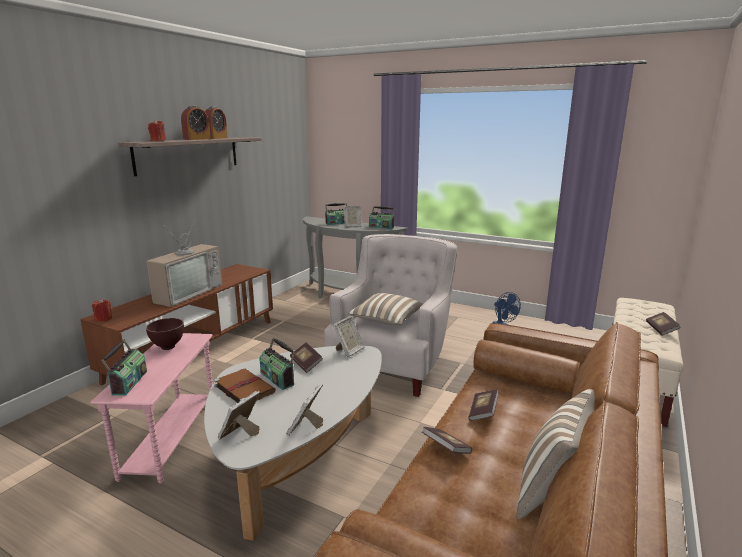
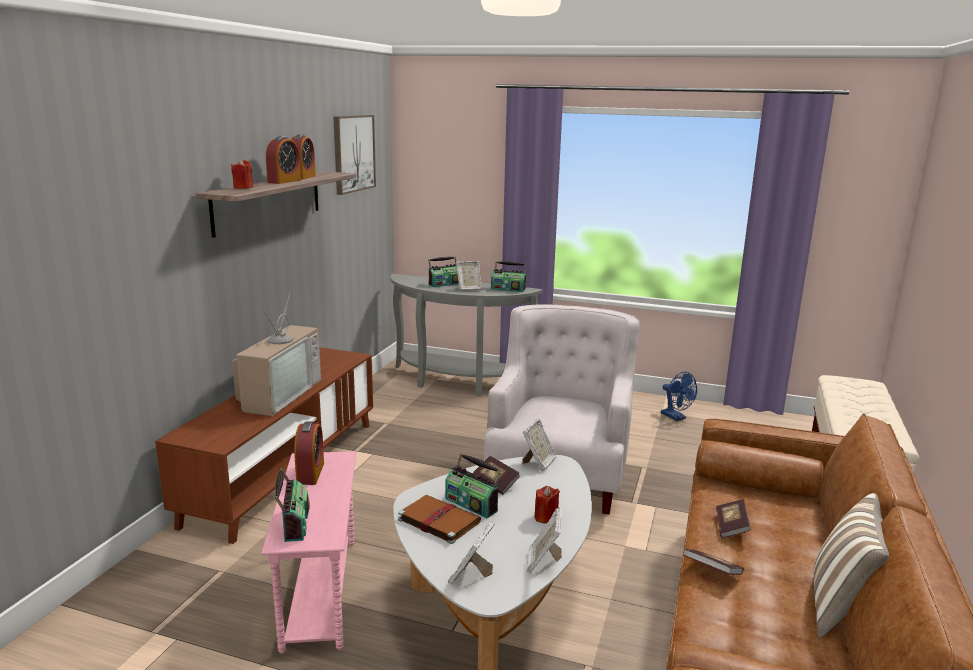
camera: 10 degrees left, 0 degrees up
red candle [92,299,112,322] -> red candle moved to [535,486,560,524]
brown bowl [146,318,184,350] -> alarm clock [294,421,324,485]
pillow [348,293,423,325] -> none
book [646,312,680,336] -> none
none -> picture [334,115,376,195]

